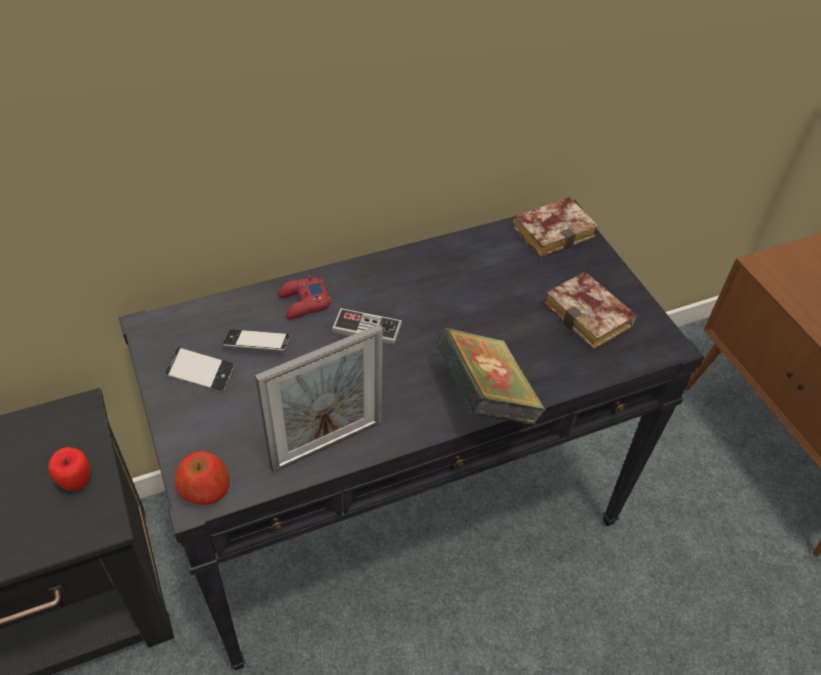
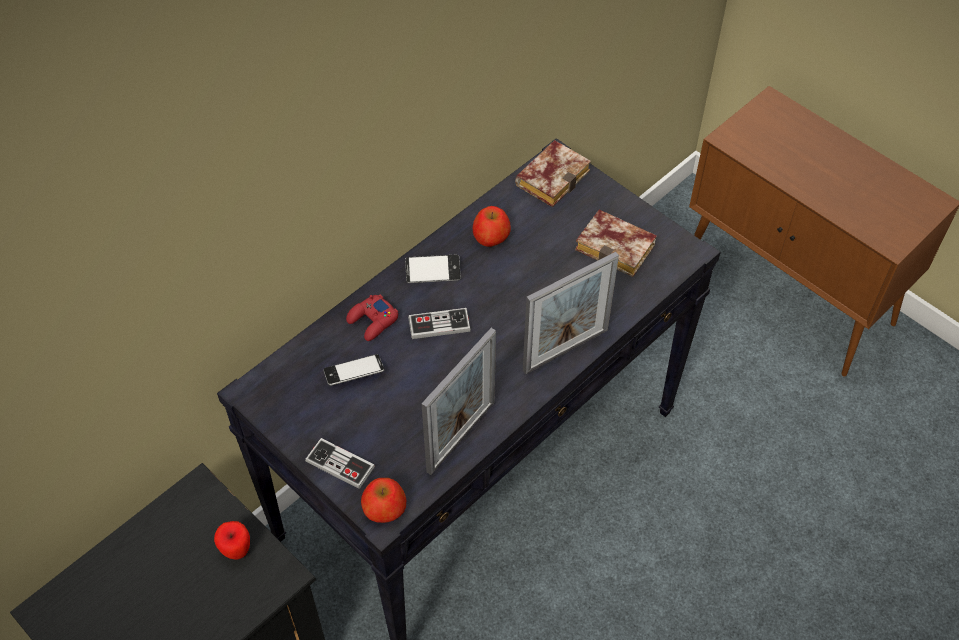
camera: 20 degrees left, 5 degrees up
phone [165,347,235,392] -> phone moved to [405,254,461,283]
book [435,328,546,425] -> picture frame [523,252,619,374]
none -> game controller [305,438,375,489]
none -> apple [473,206,511,247]

